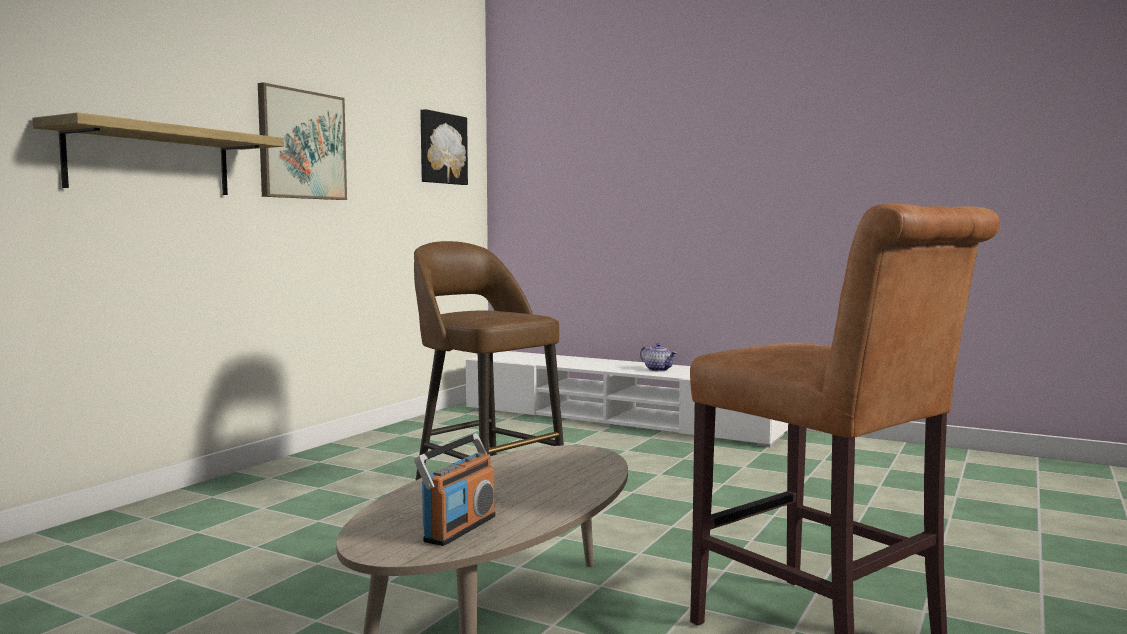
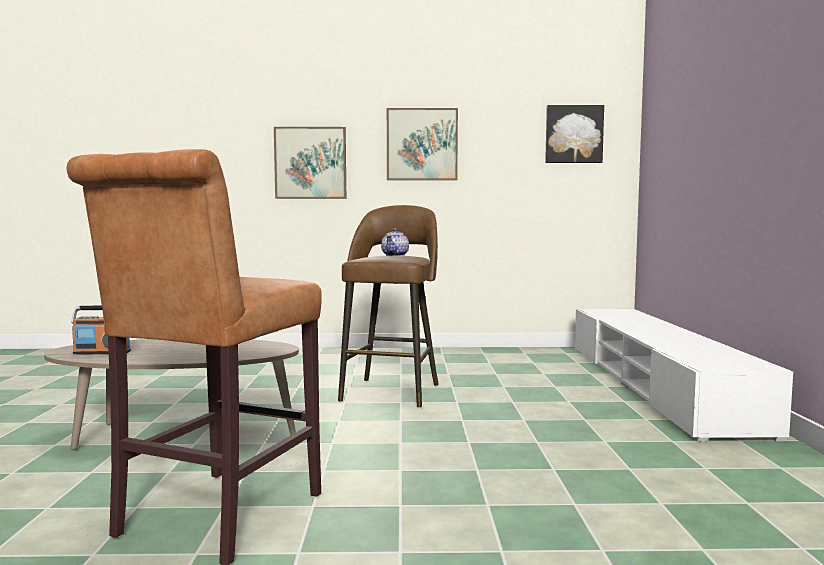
camera: 60 degrees right, 0 degrees up
shelf [32,112,284,195] -> picture [274,127,346,199]
teapot [640,343,677,371] -> teapot moved to [381,228,409,256]

